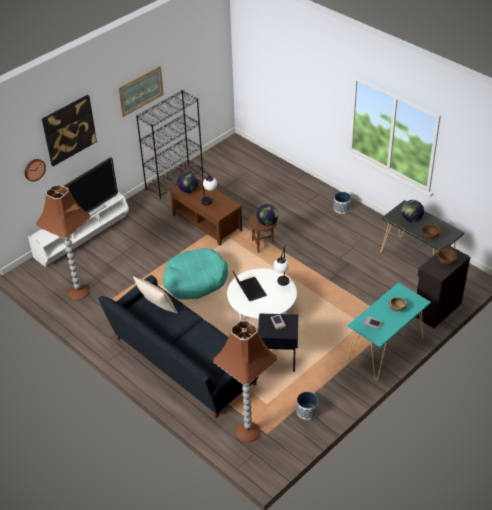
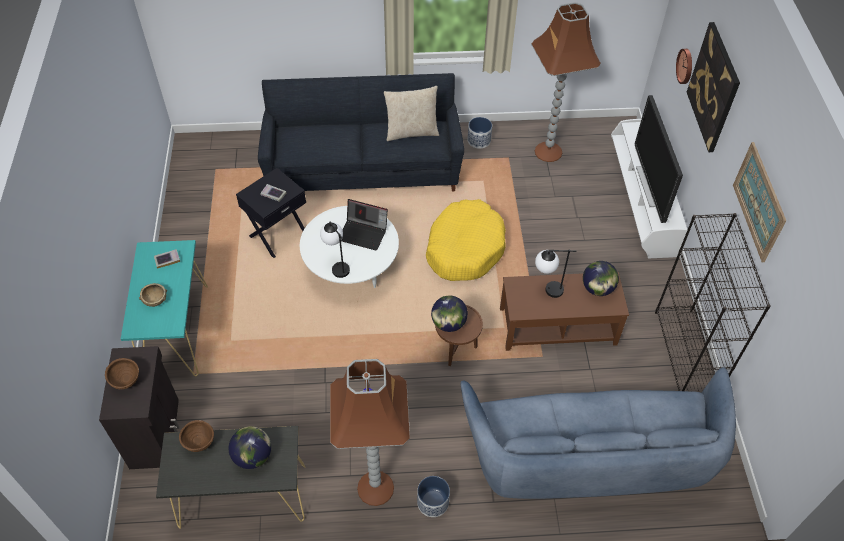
camera: 130 degrees right, 10 degrees up
turquoise dog bed [163,248,228,299] -> yellow dog bed [426,199,506,281]
brown floor lamp [214,320,277,442] -> brown floor lamp moved to [330,359,410,506]
planter [297,392,318,420] -> planter moved to [467,117,492,149]
none -> blue sofa [461,367,736,499]

